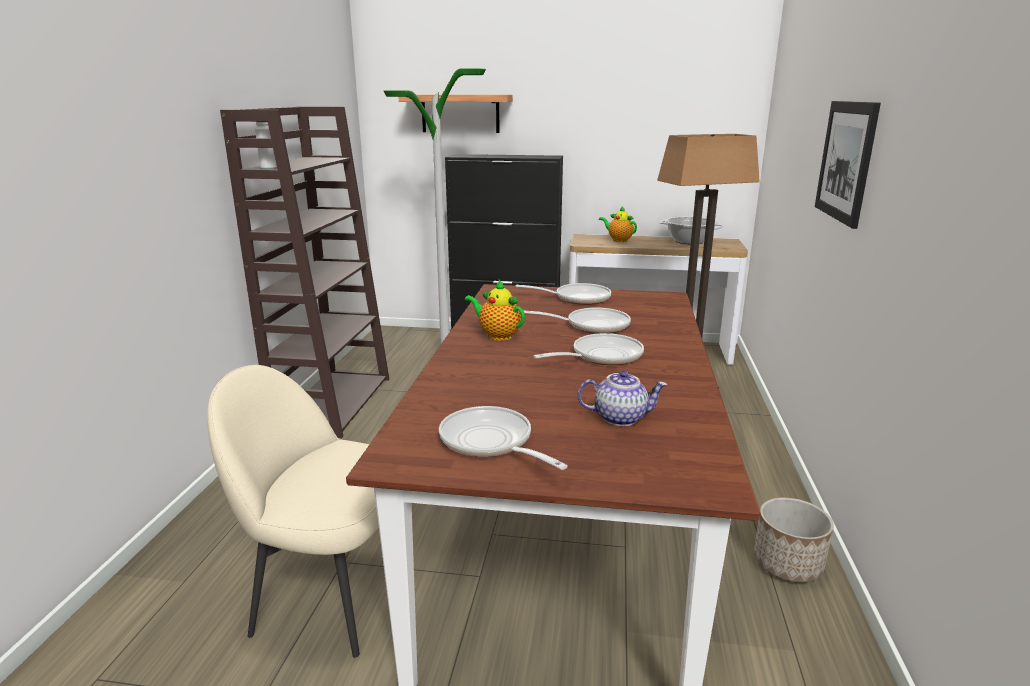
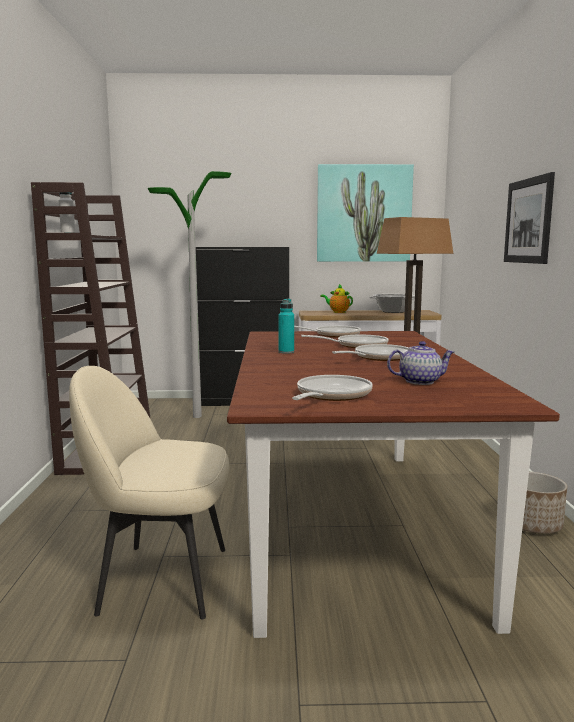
camera: 10 degrees left, 10 degrees down
shelf [399,95,513,133] -> none
frying pan [439,406,568,470] -> frying pan turned 75 degrees clockwise [292,375,373,401]
teapot [465,280,525,341] -> turquoise bottle [278,299,294,354]
none -> picture [317,164,414,262]

